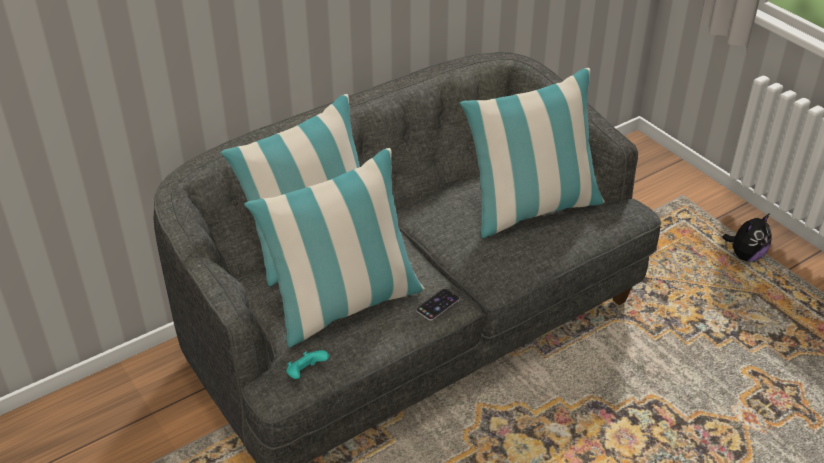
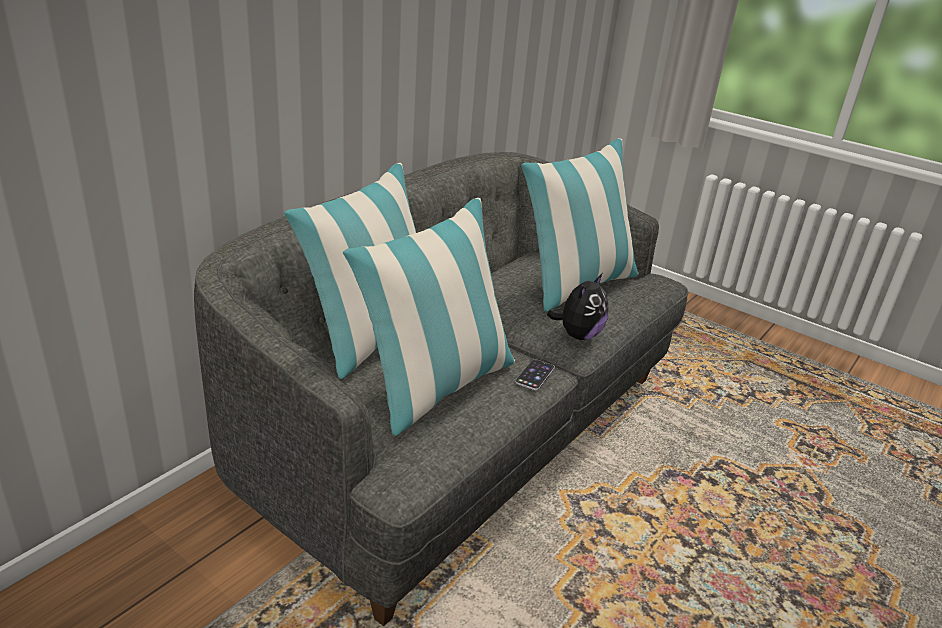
camera: 20 degrees left, 10 degrees down
turquoise game controller [286,350,329,379] -> none
plush toy [723,213,772,261] -> plush toy moved to [547,274,608,340]

